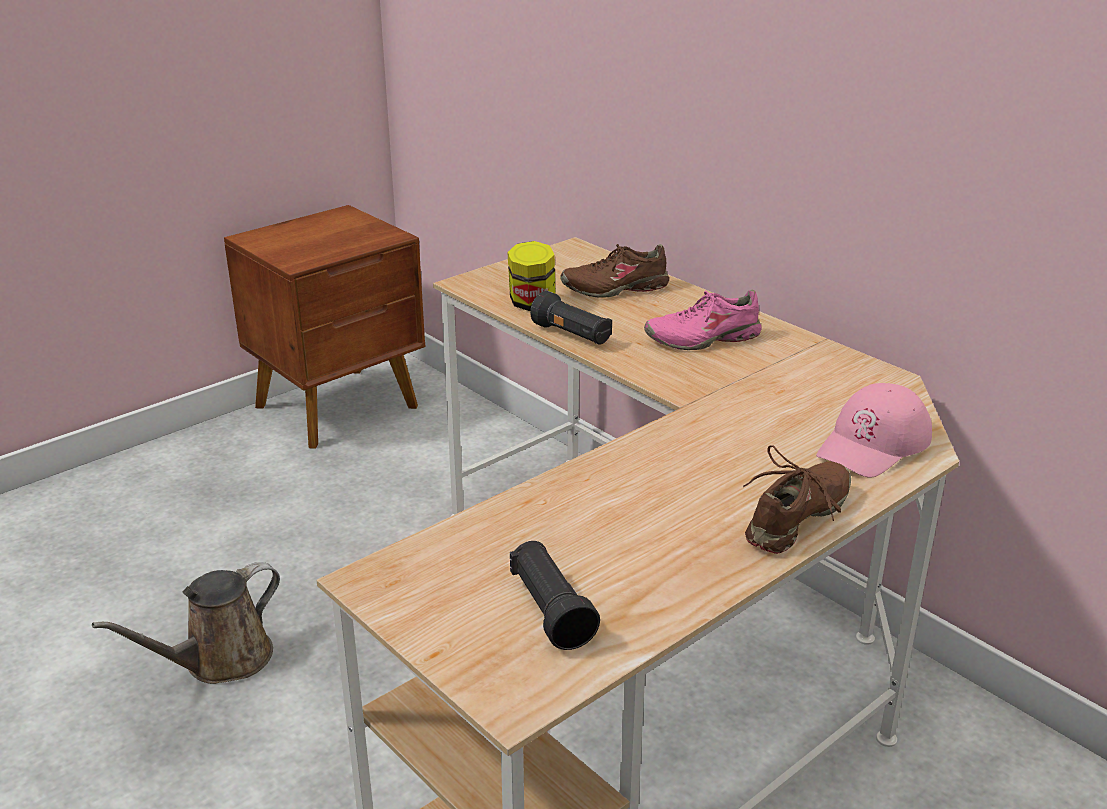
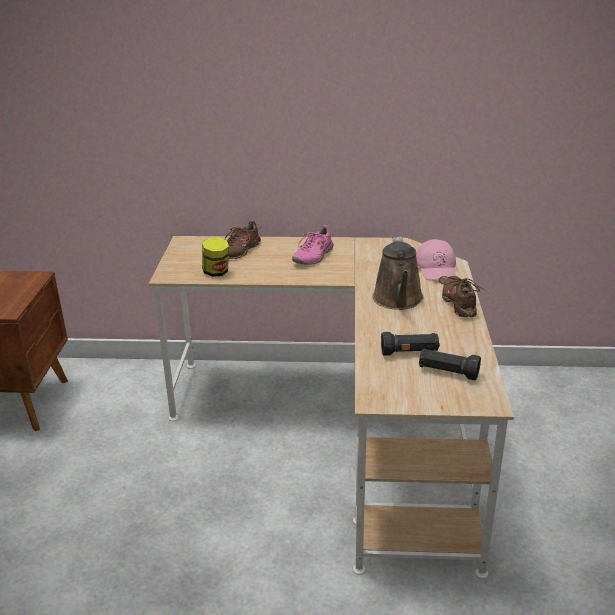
camera: 45 degrees left, 0 degrees up
brown watering can [92,562,280,684] -> brown watering can moved to [373,237,423,310]
black flashlight [530,291,612,345] -> black flashlight moved to [381,332,440,356]

